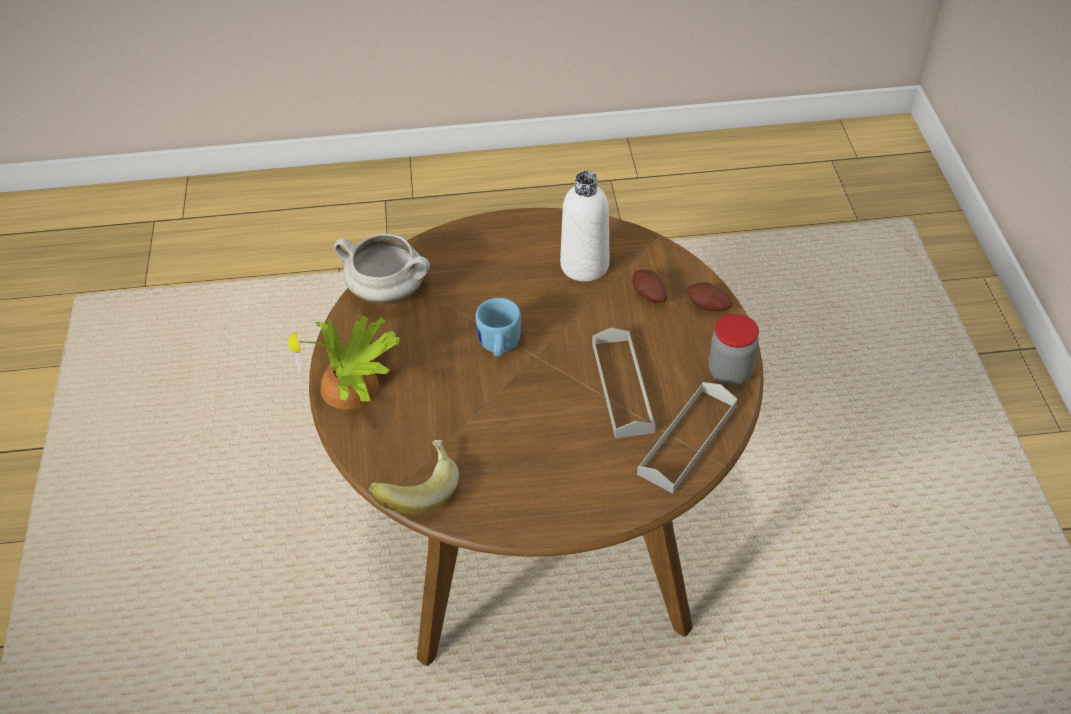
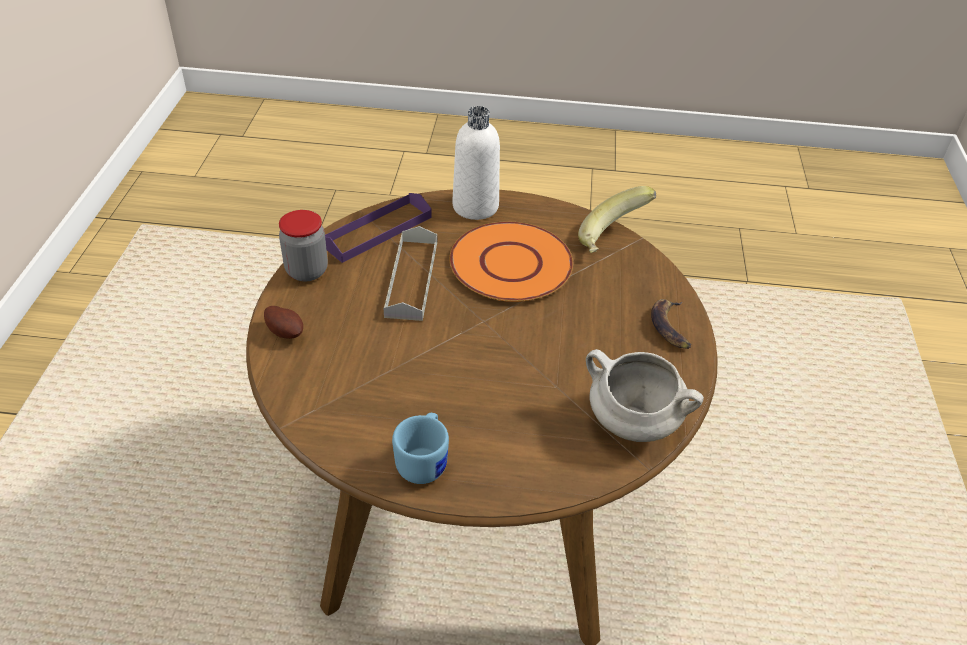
camera: 170 degrees left, 5 degrees down
potted plant [288,312,400,409] -> banana [651,299,691,349]
blue mug [475,298,521,357] -> blue mug moved to [392,413,449,484]
white bottle [560,171,609,282] -> white bottle moved to [452,106,500,220]
potato [632,270,667,303] -> none
grey tray [637,382,738,493] -> purple tray [325,193,431,263]
none -> orange plate [449,222,573,302]

